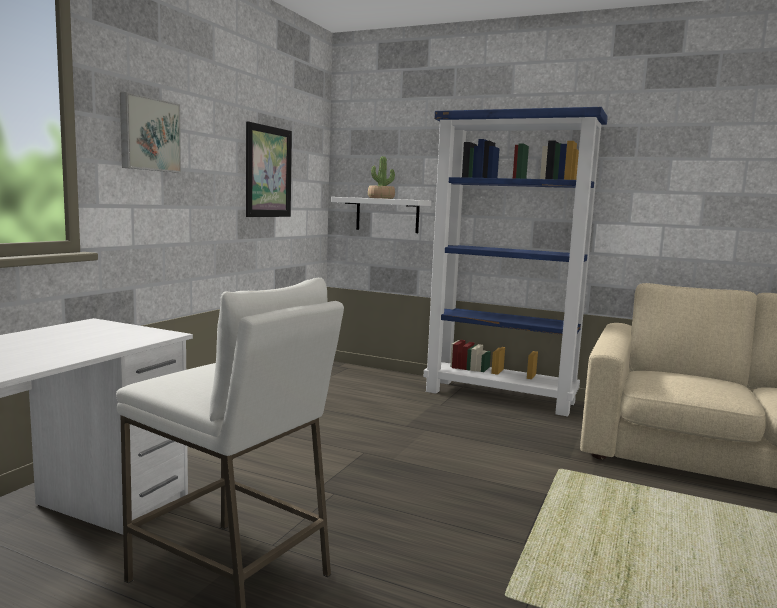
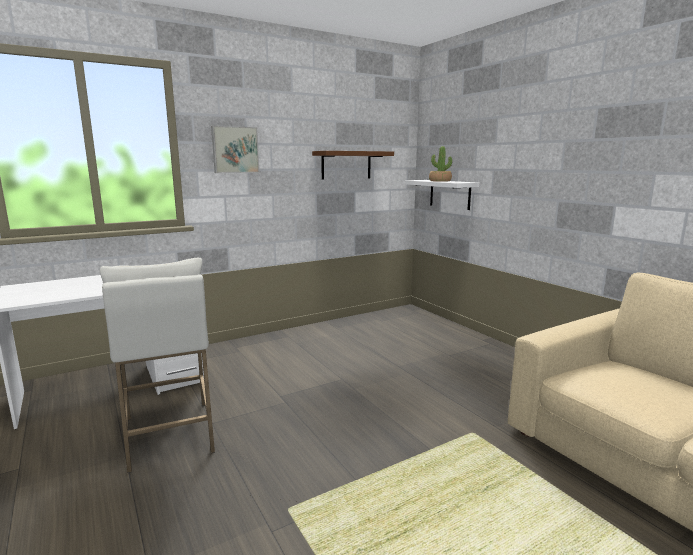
camera: 35 degrees right, 5 degrees up
picture [246,121,292,217] -> brown shelf [312,151,394,179]
blue bookcase [424,107,608,416] -> none

